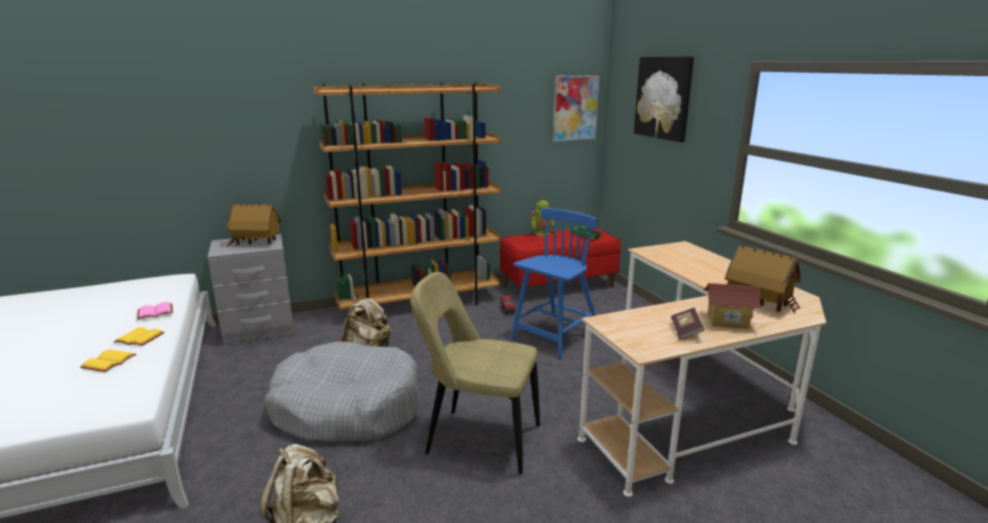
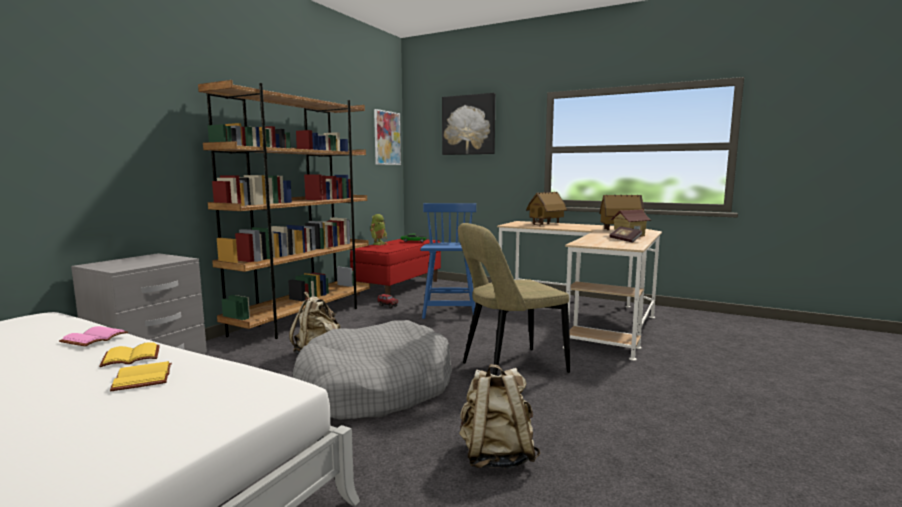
camera: 40 degrees left, 10 degrees down
toy house [227,204,281,246] -> toy house moved to [526,192,567,226]

